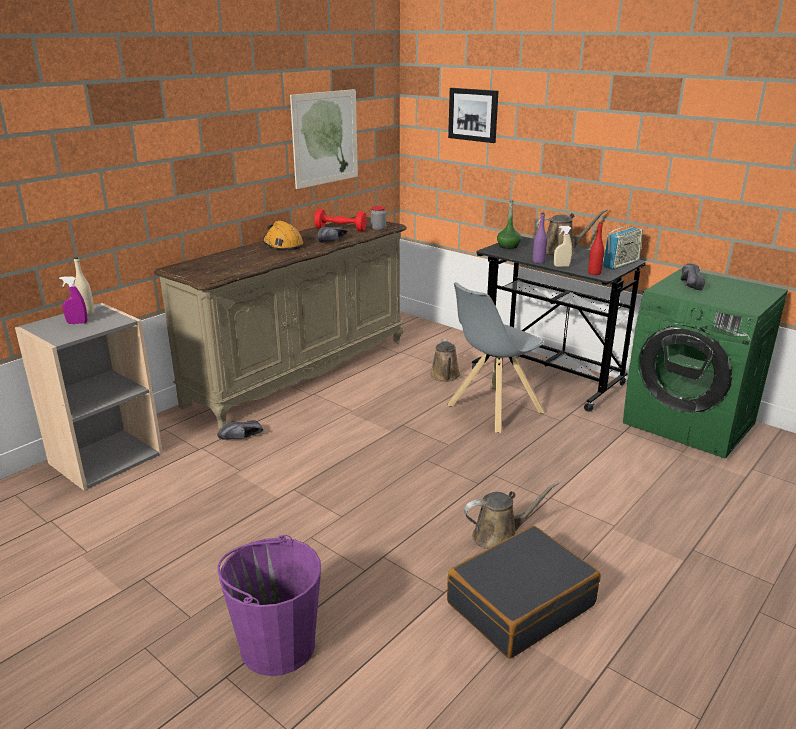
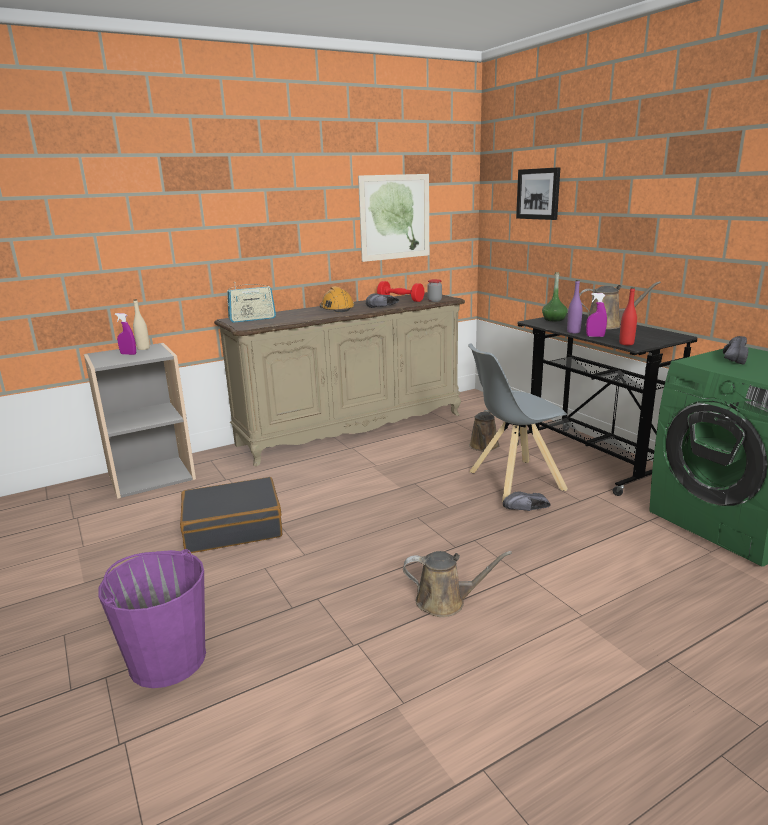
camera: 20 degrees right, 5 degrees down
black shoe [217,420,263,440] -> black shoe moved to [503,491,551,511]
black suitcase [447,526,601,658] -> black suitcase moved to [180,477,283,553]
beige spray bottle [554,226,572,267] -> purple spray bottle [586,293,607,337]
radio [603,226,643,270] -> radio moved to [227,282,276,323]

